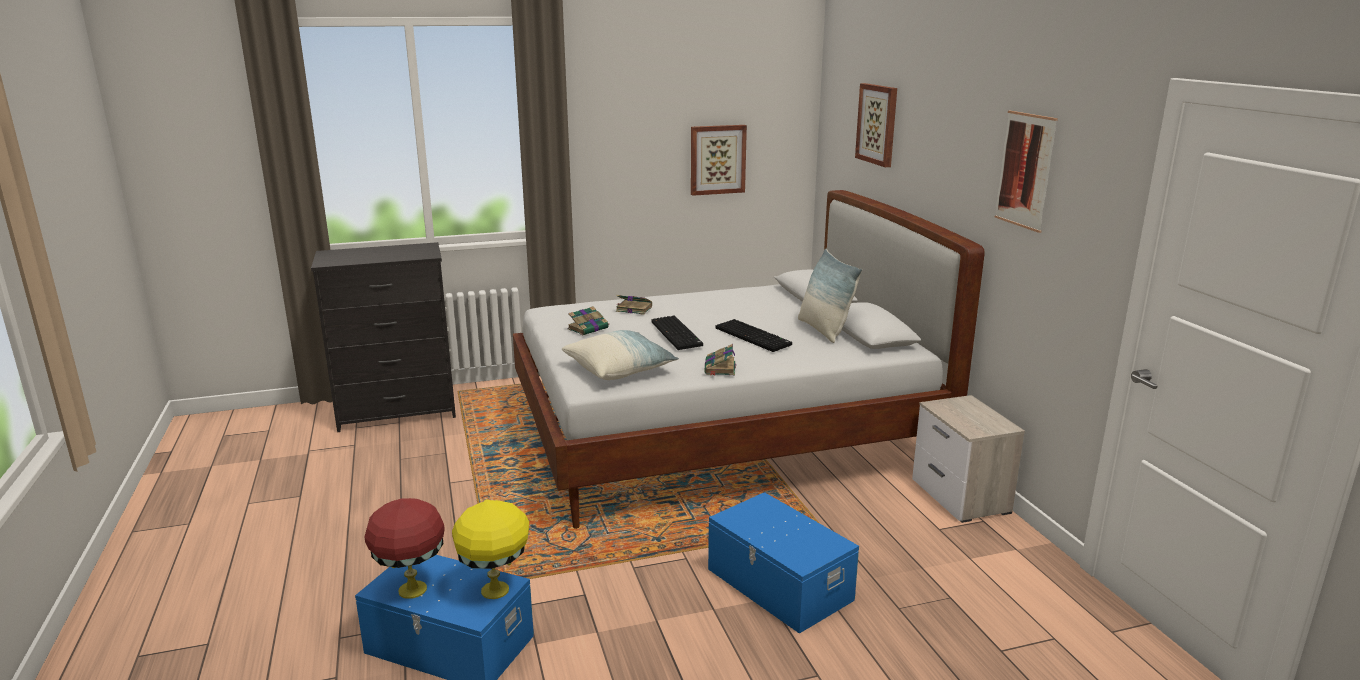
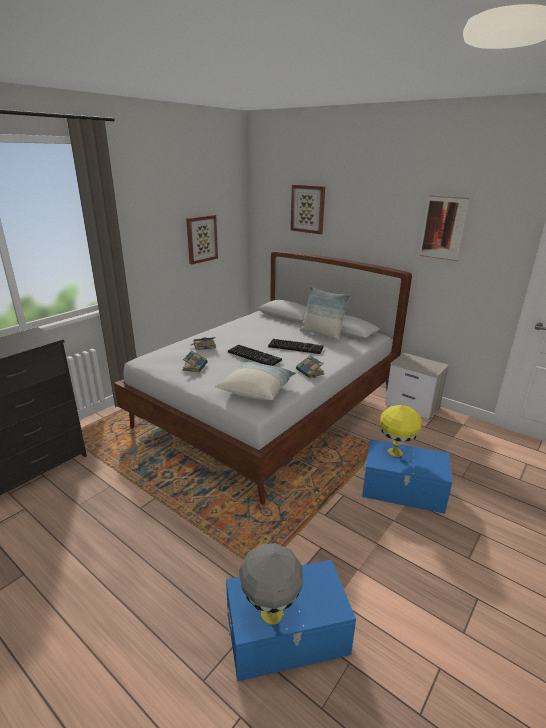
camera: 35 degrees left, 5 degrees up
red table lamp [364,498,445,599] -> grey table lamp [239,543,303,625]
yellow table lamp [452,499,529,599] -> yellow table lamp moved to [380,405,422,457]

